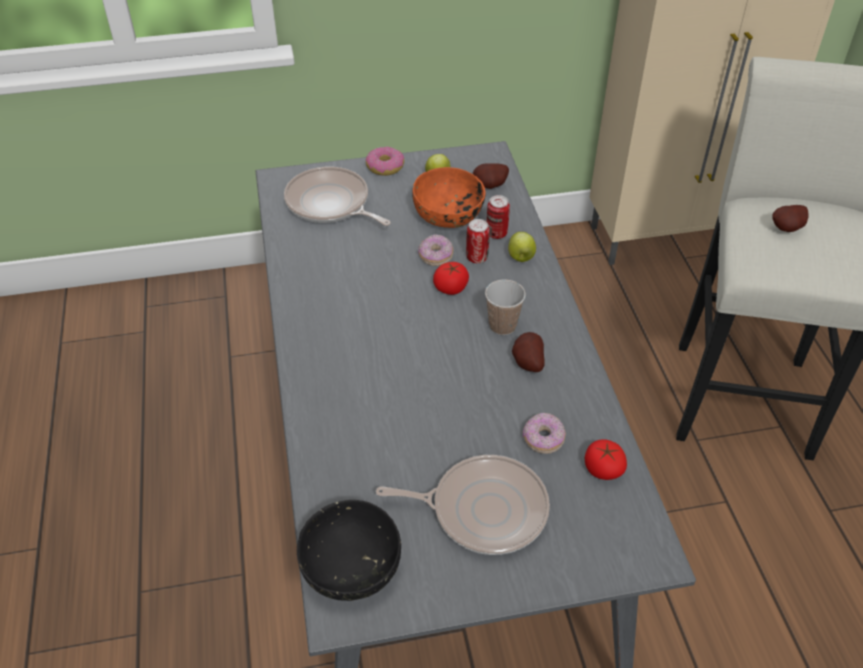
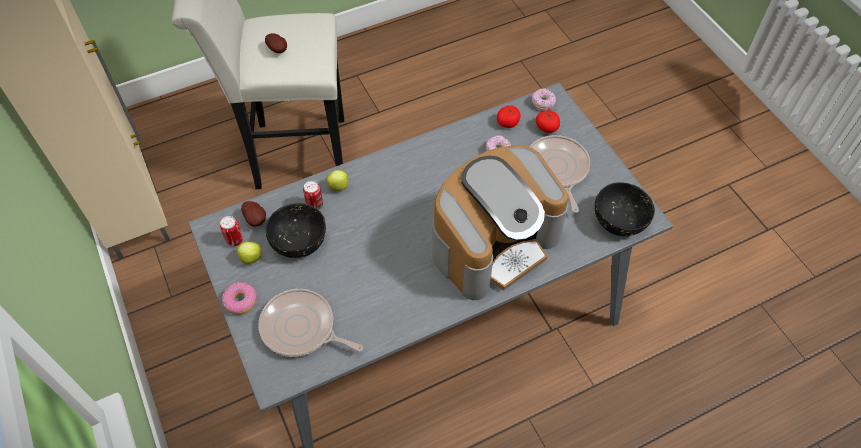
camera: 105 degrees left, 10 degrees up
frying pan [284,167,391,226] -> frying pan turned 90 degrees clockwise [258,289,363,357]
orange bowl [412,167,485,228] -> black bowl [266,203,326,258]
donut [418,234,453,266] -> donut moved to [532,88,556,110]
tomato [433,262,469,295] -> tomato moved to [536,110,560,133]
can [466,219,490,263] -> can moved to [220,216,243,246]
cup [485,280,526,335] -> none
potato [512,332,545,372] -> none
none -> coffee machine [432,145,569,300]

